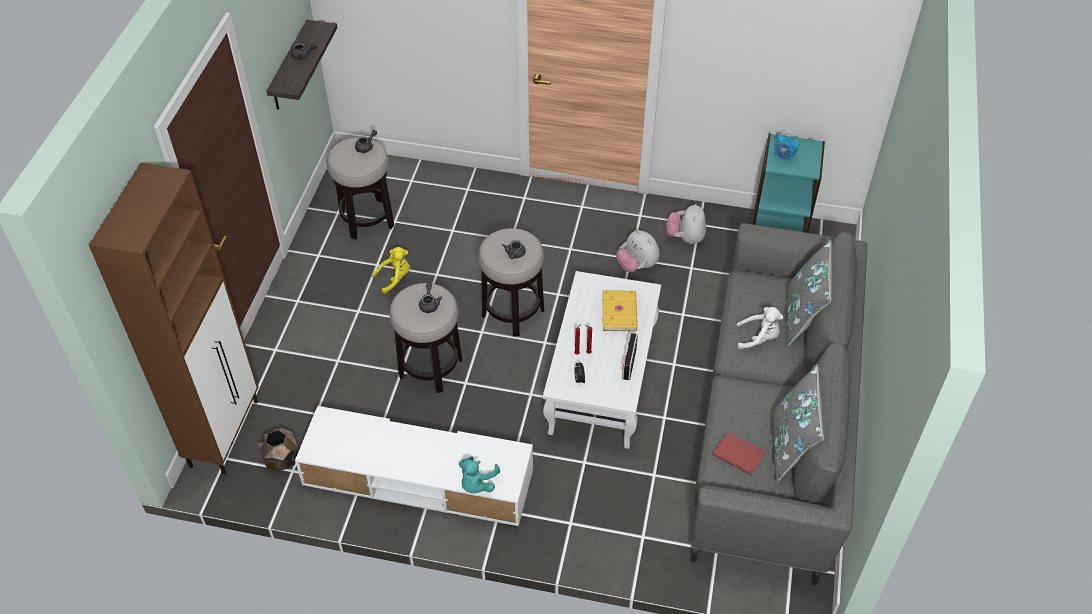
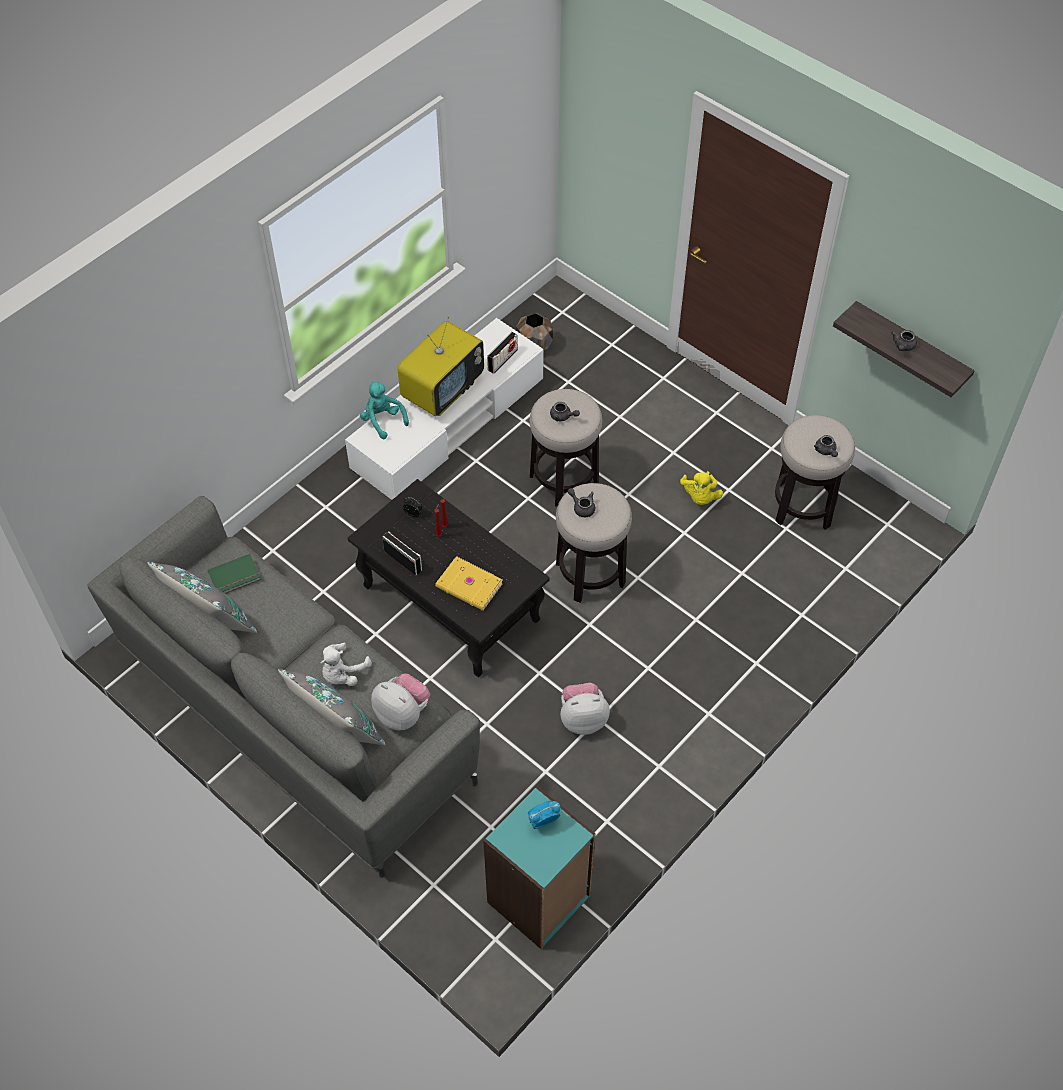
camera: 120 degrees right, 5 degrees up
brown cabinet [89,163,258,474] -> none
white coffee table [543,271,661,449] -> black coffee table [348,479,550,677]
plush toy [666,204,706,244] -> plush toy moved to [371,674,430,730]
red book [713,432,766,476] -> green book [208,554,261,593]
none -> television [397,316,484,416]
none -> radio [487,332,518,374]

